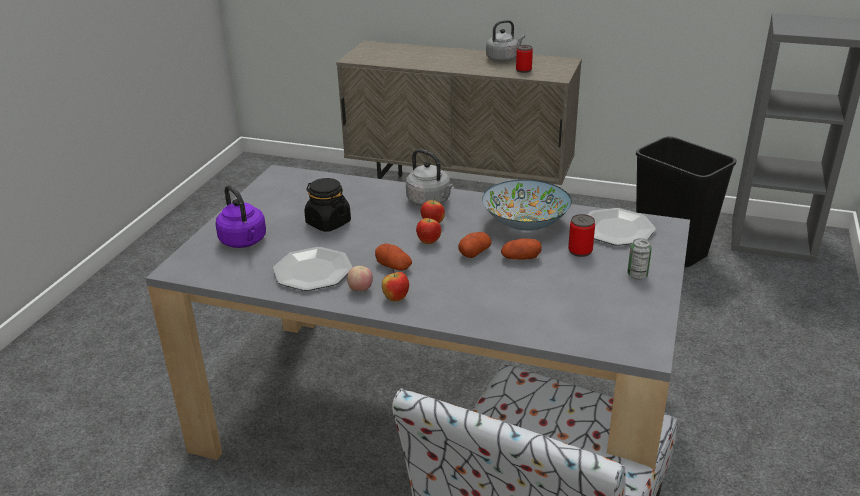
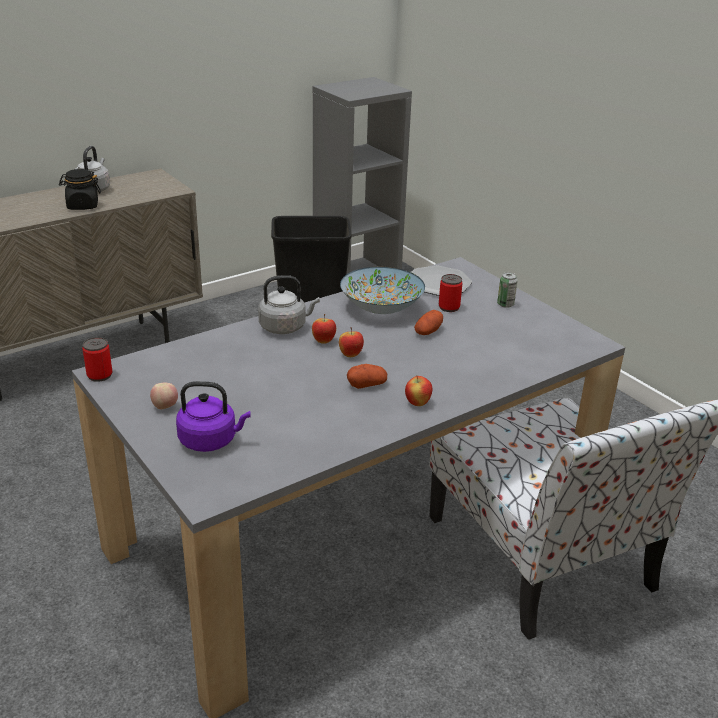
camera: 55 degrees left, 0 degrees up
plate [273,247,353,291] -> none
black jar [304,178,351,232] -> black jar moved to [59,169,101,210]
apple [347,266,373,291] -> apple moved to [150,383,178,410]
potato [458,232,491,258] -> none
can [516,45,533,73] -> can moved to [82,337,112,382]

